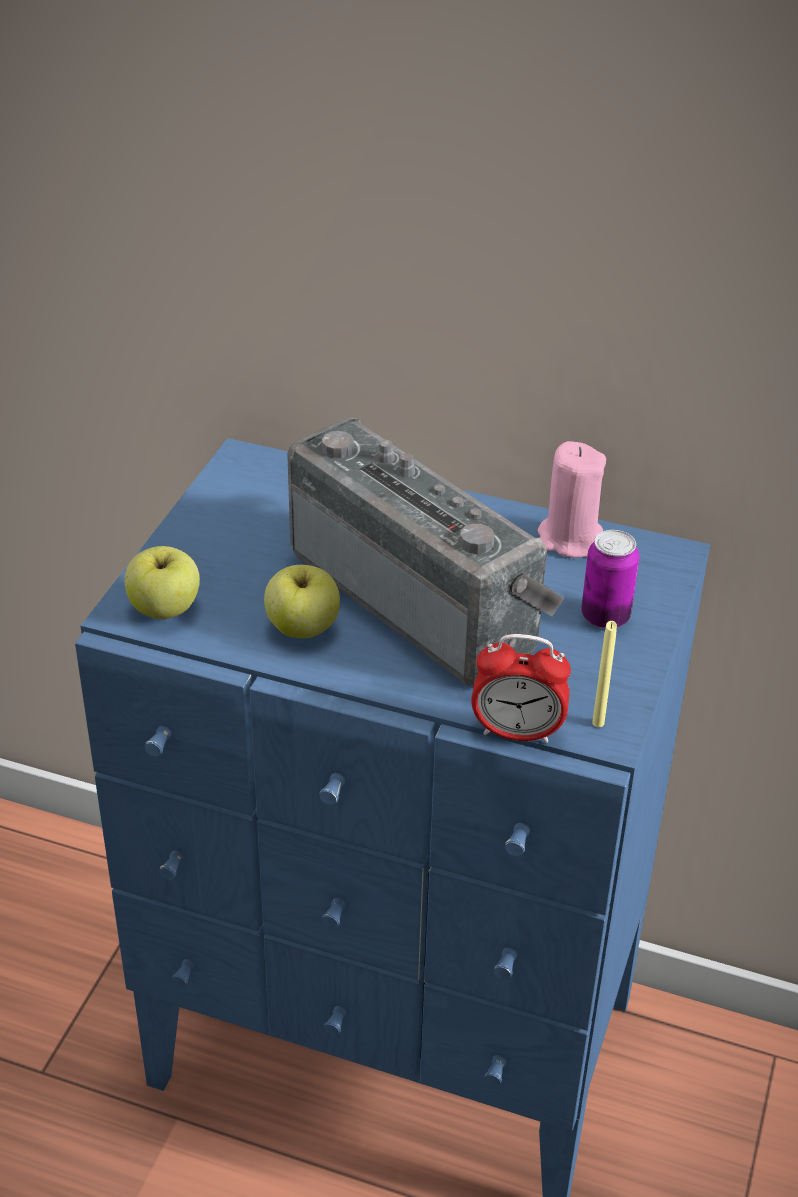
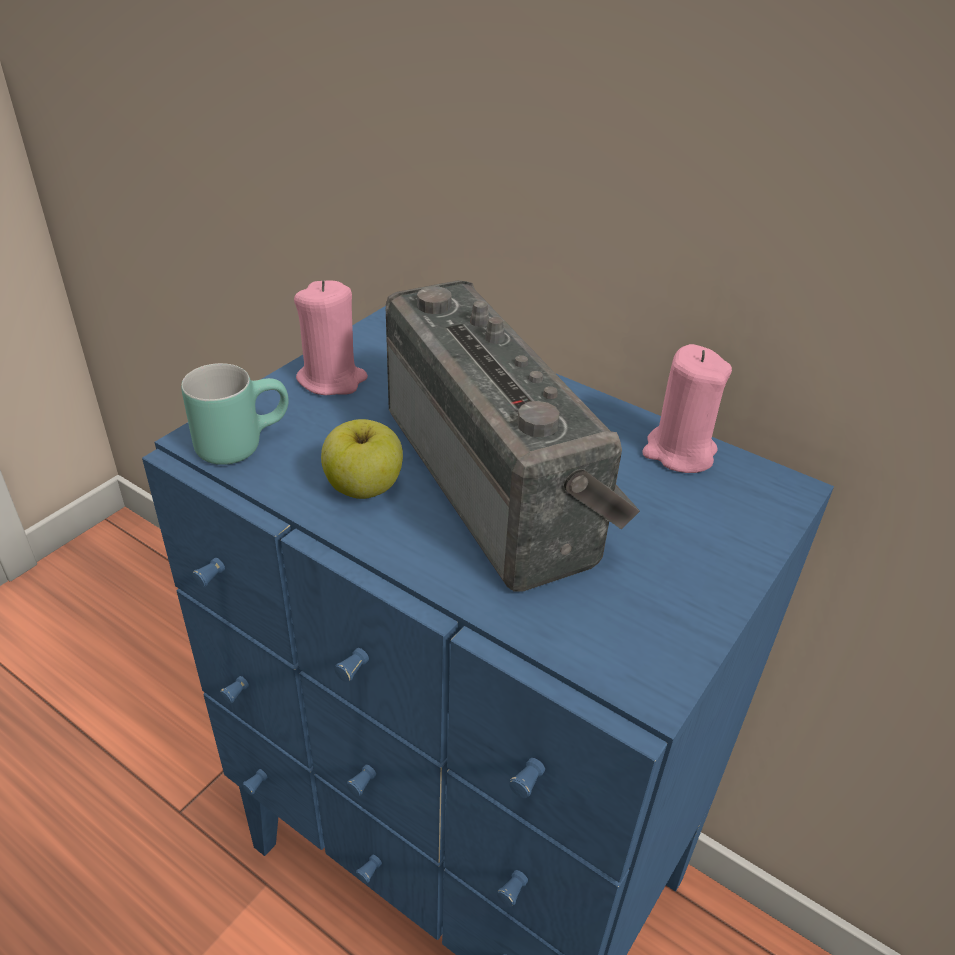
camera: 15 degrees right, 0 degrees up
apple [124,546,200,619] -> turquoise mug [181,363,289,465]
alarm clock [471,634,571,743] -> none
can [581,530,639,629] -> none
yellow candle [592,621,617,727] -> none
none -> pink candle [294,280,368,395]

